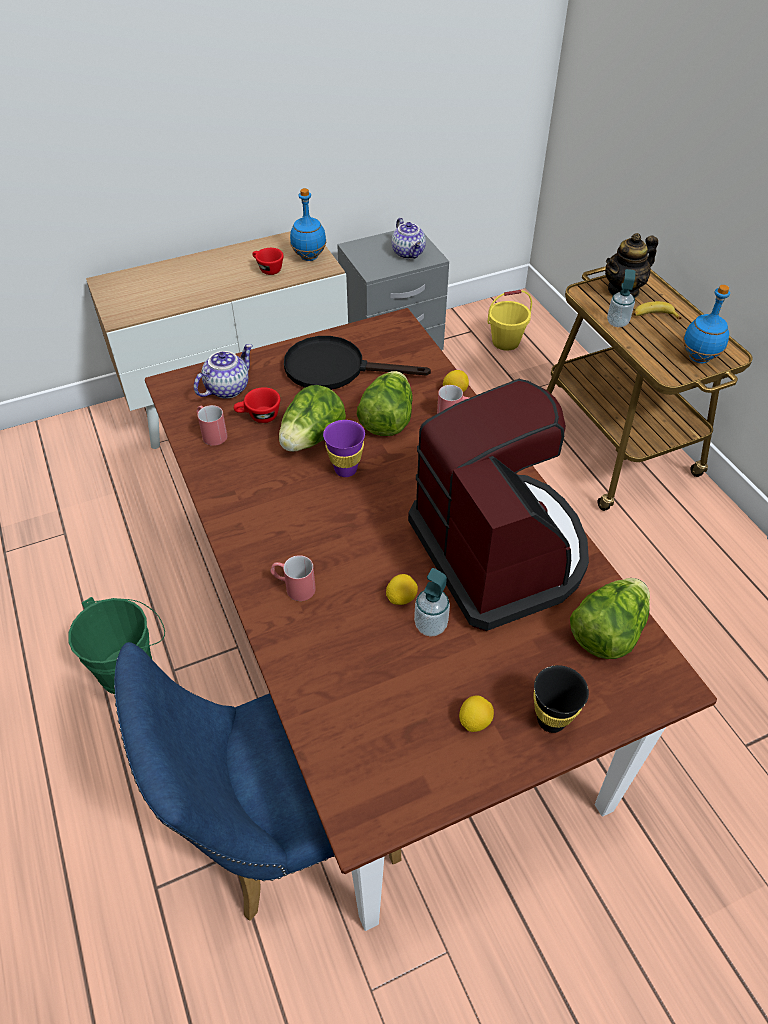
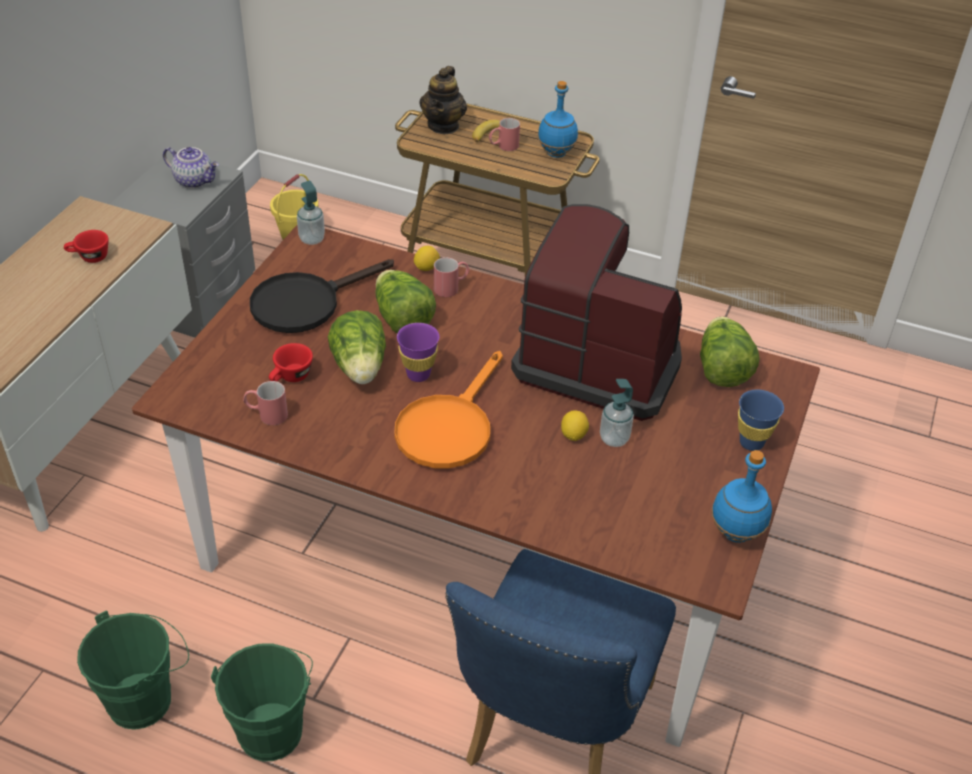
camera: 45 degrees left, 5 degrees down
teapot [194,344,253,398] -> none
red mug [270,555,316,601] -> red mug moved to [489,118,520,151]
blue bottle [290,188,327,261] -> blue bottle moved to [711,450,772,543]
lemon [459,695,494,732] -> none
black cup [533,665,589,733] -> blue cup [738,390,784,451]
soap dispenser [607,269,635,327] -> soap dispenser moved to [297,181,325,245]
none -> green bucket [77,611,189,730]
none -> orange frying pan [394,351,503,469]

